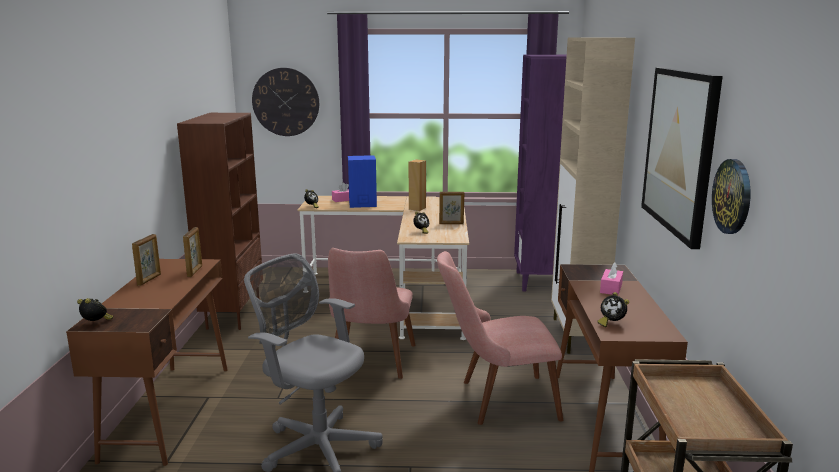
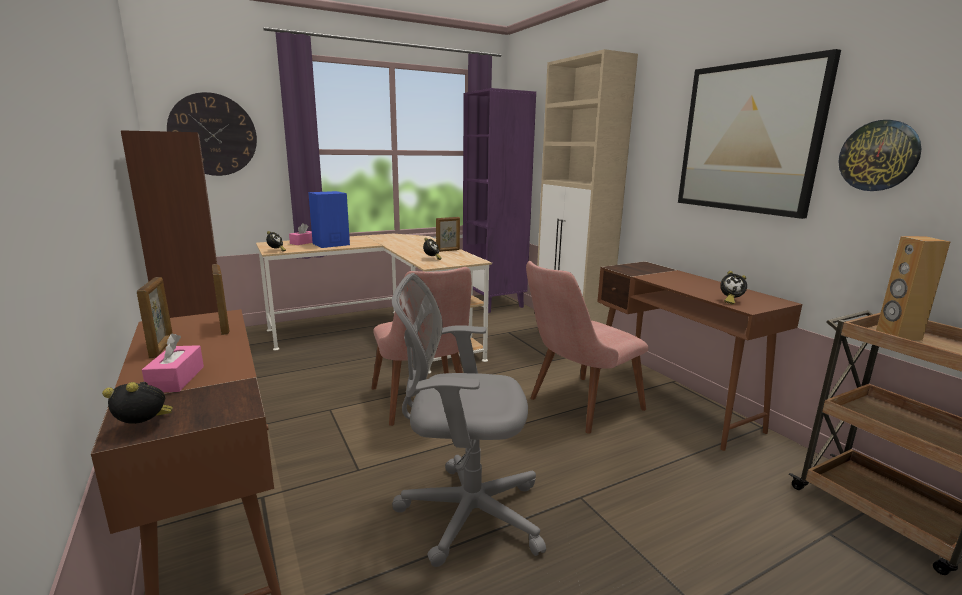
camera: 30 degrees left, 0 degrees up
brown speaker [409,159,426,211] -> brown speaker moved to [876,236,951,341]
pink tissue box [600,262,623,295] -> pink tissue box moved to [142,334,204,392]

